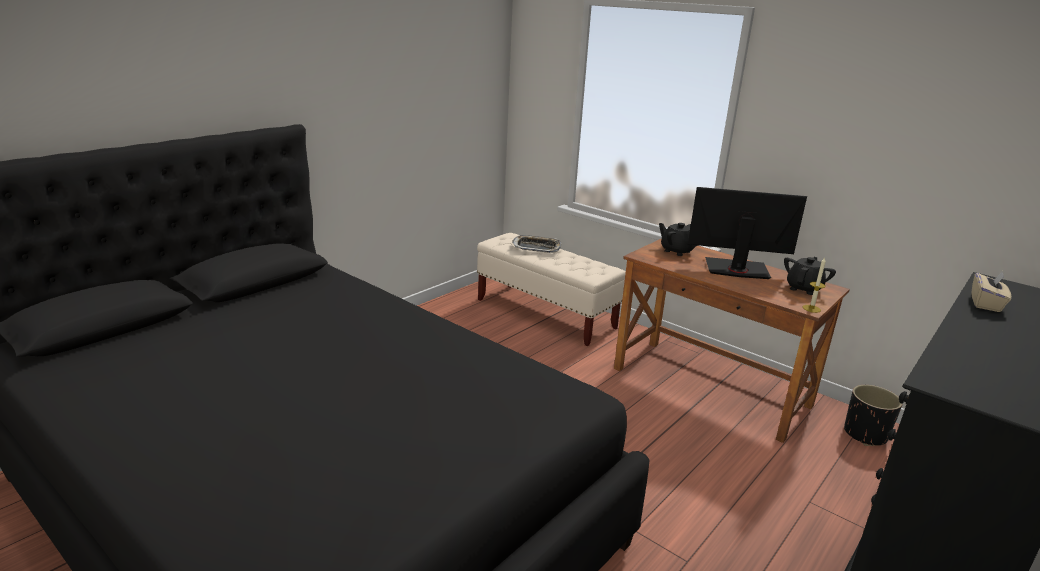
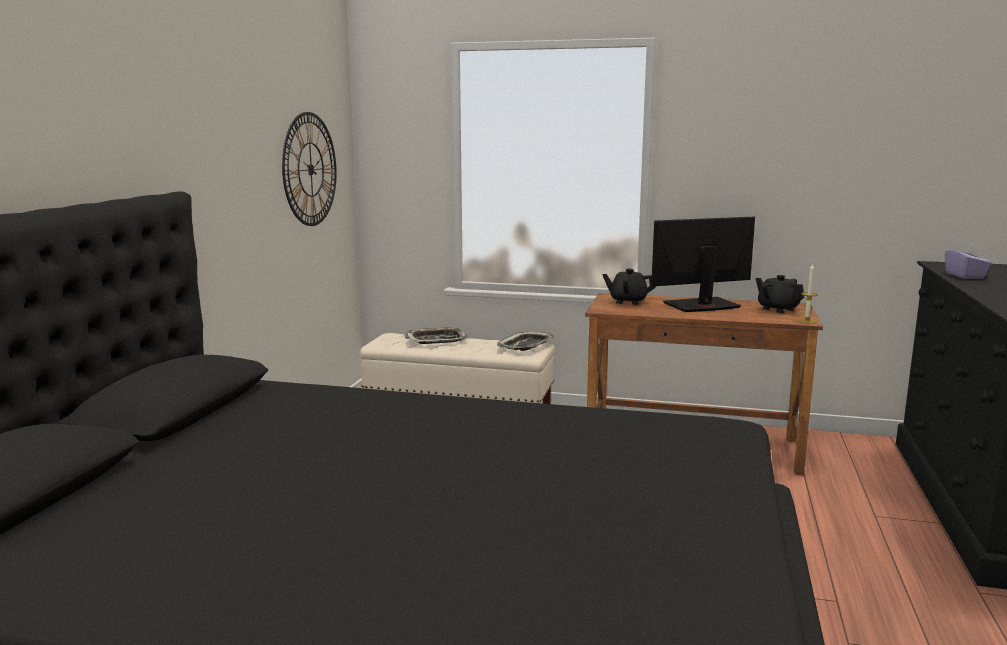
camera: 25 degrees left, 10 degrees down
black teapot [784,257,836,295] -> black teapot turned 45 degrees counterclockwise [756,275,804,313]
black planter [844,385,902,446] -> none
beige tissue box [971,272,1011,312] -> purple tissue box [945,243,992,279]
none -> wall clock [282,112,337,226]
none -> tray [497,332,554,351]

